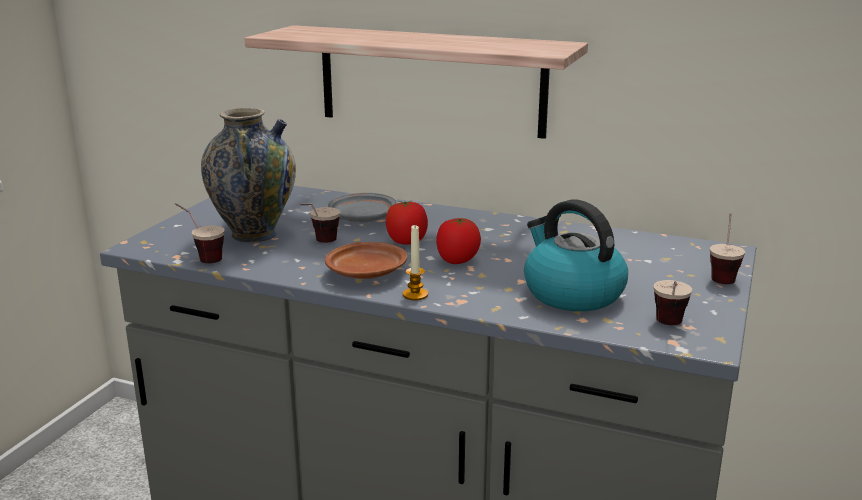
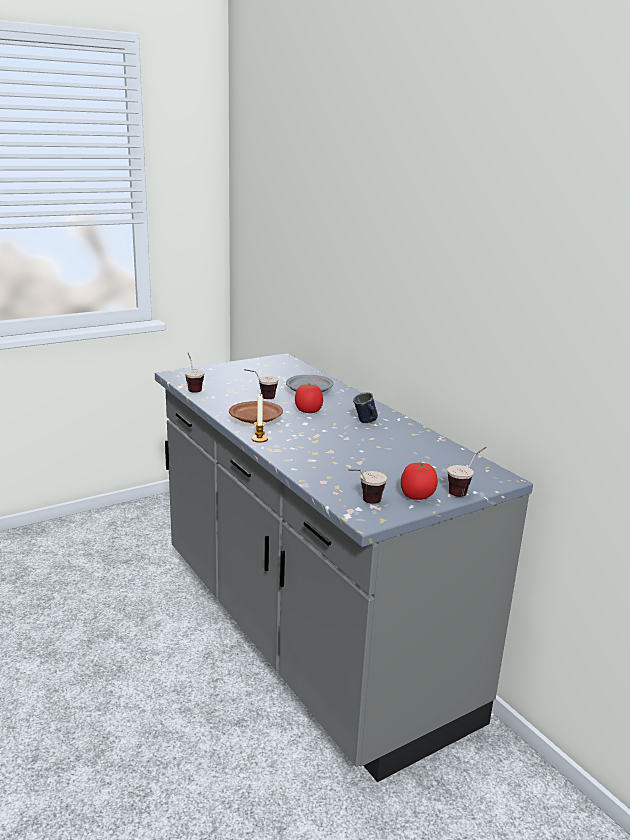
camera: 35 degrees right, 0 degrees up
vase [201,108,296,243] -> none
shelf [244,25,588,139] -> none
tomato [436,218,481,264] -> tomato moved to [401,462,438,500]
kettle [524,199,628,311] -> none
none -> blue mug [353,392,378,423]

